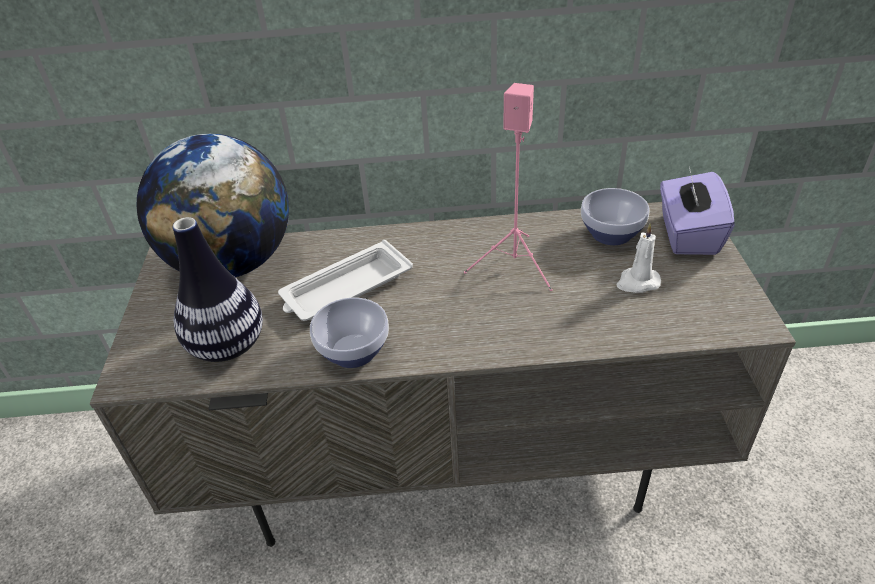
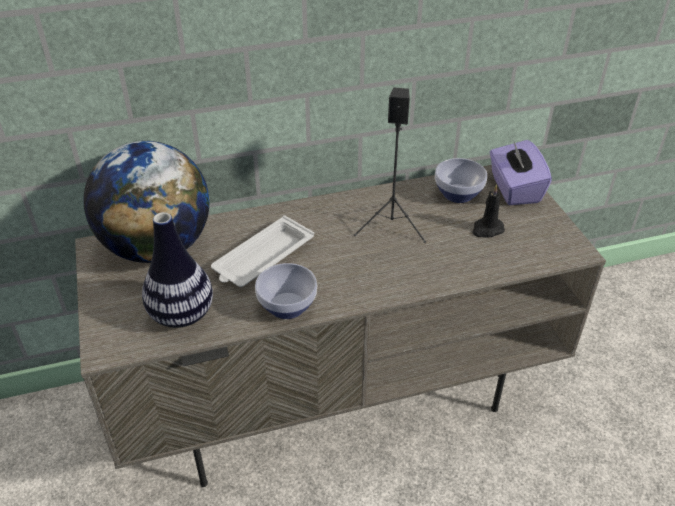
camera: 15 degrees left, 0 degrees up
pink speaker [464,83,552,291] -> black speaker [354,88,426,243]
white candle [616,223,661,293] -> black candle [472,184,505,237]

